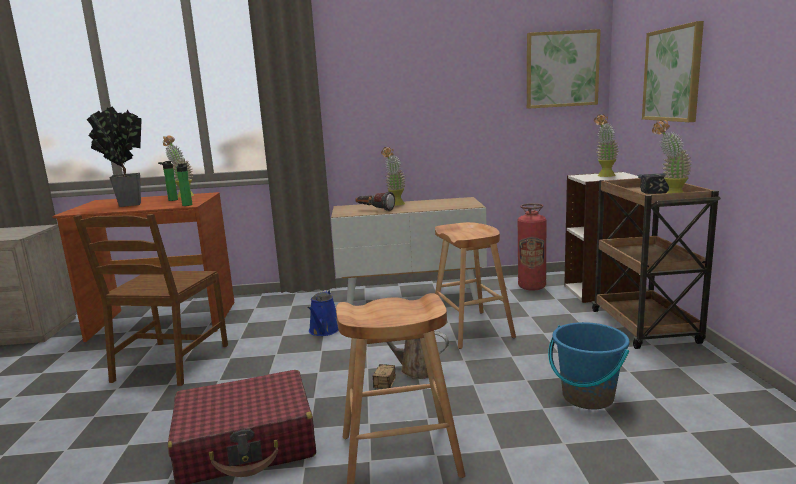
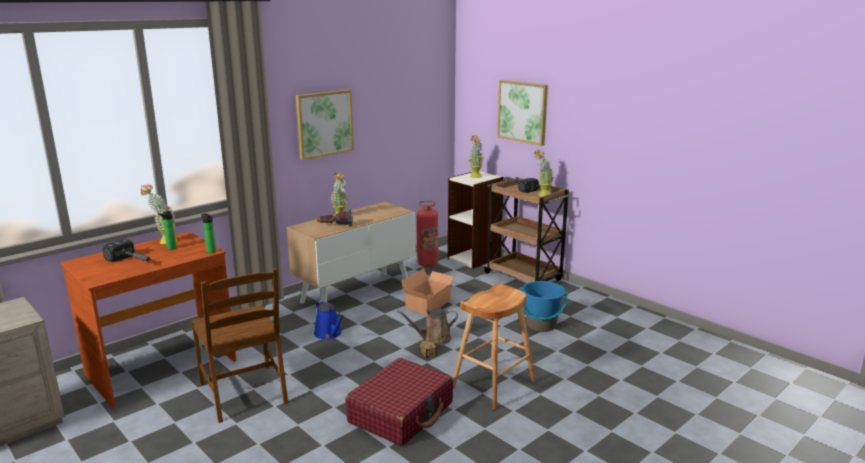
camera: 40 degrees left, 5 degrees up
potted plant [86,106,142,207] -> hammer [103,239,152,262]
brown stool [435,222,516,349] -> cardboard box [401,268,457,315]
picture [527,29,601,109] -> picture moved to [296,90,354,160]

